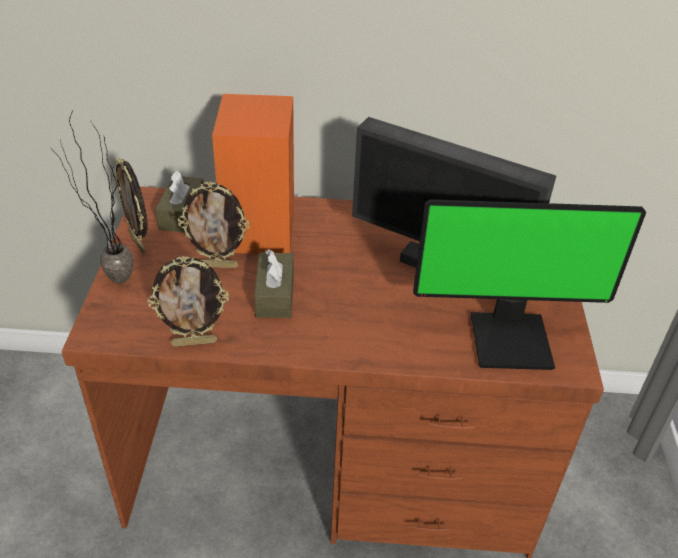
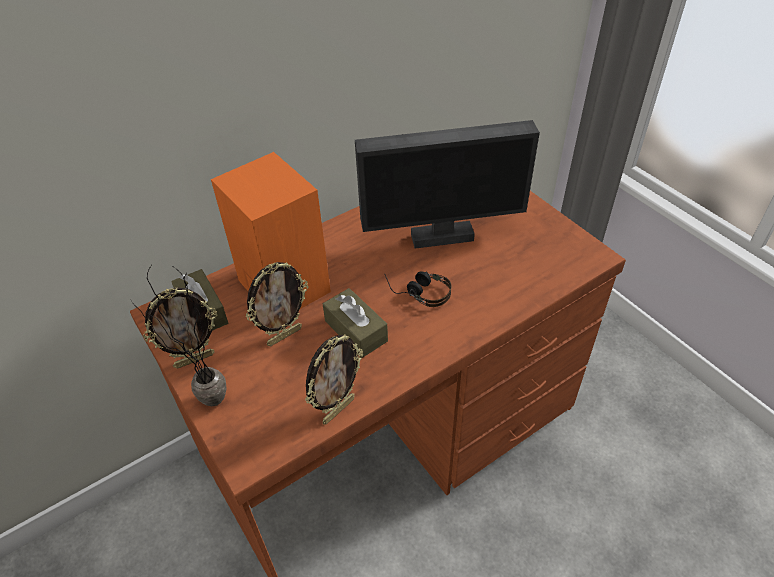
camera: 35 degrees left, 5 degrees up
picture frame [115,158,148,254] -> picture frame turned 45 degrees counterclockwise [143,287,217,369]
monitor [413,199,646,370] -> none
none -> headphones [384,271,451,307]

